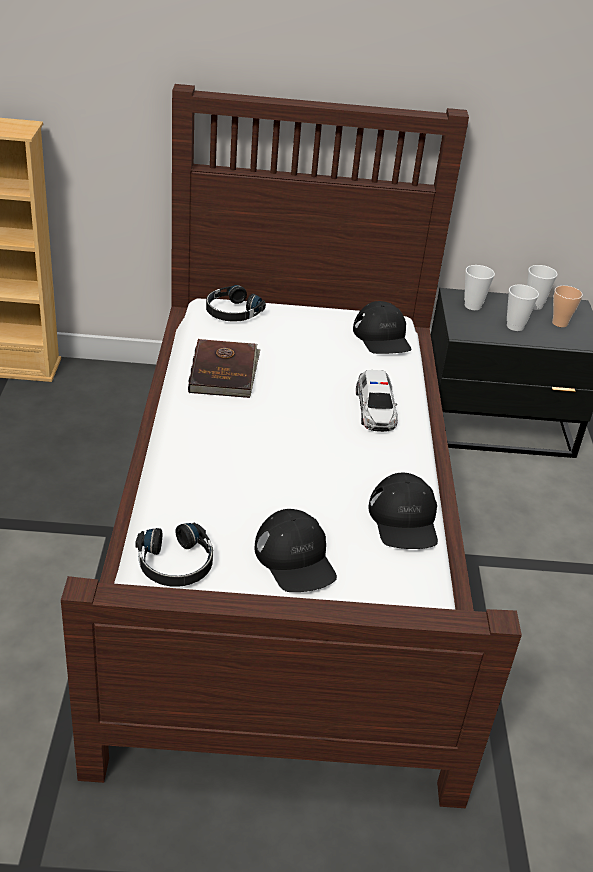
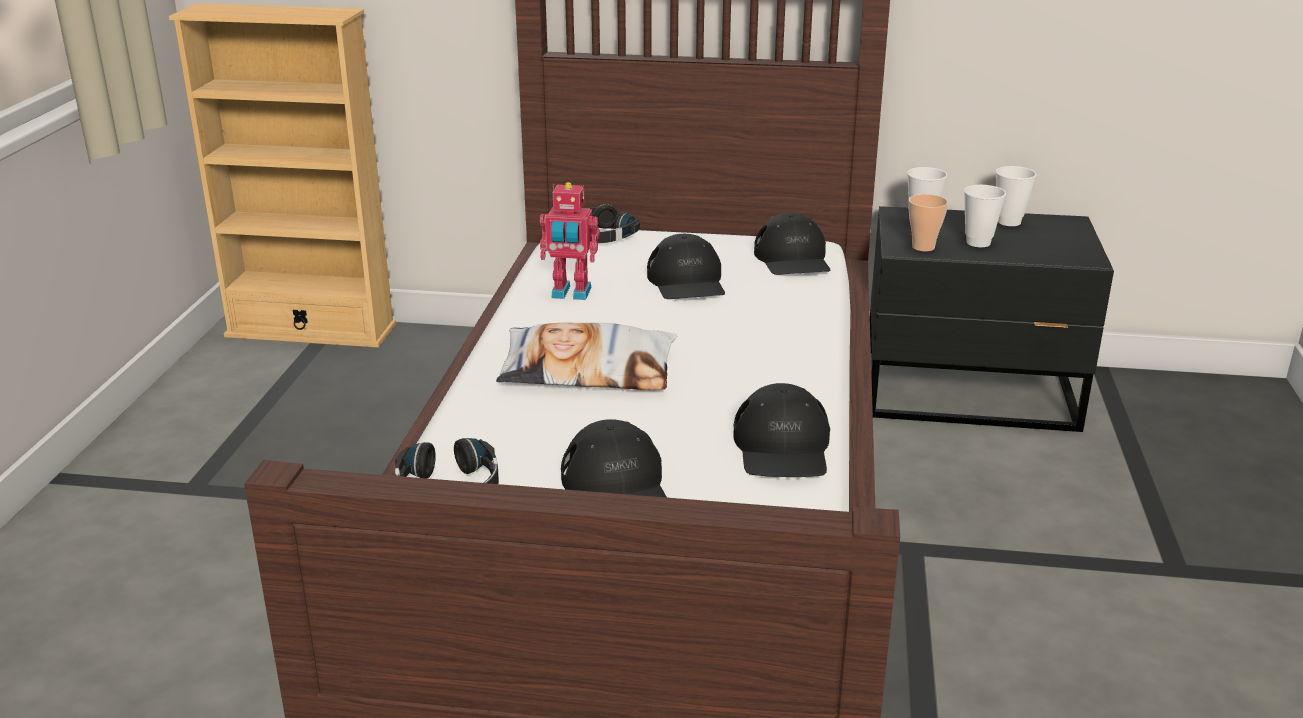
camera: 10 degrees right, 10 degrees down
brown book [188,339,260,398] -> toy robot [540,182,600,300]
toy car [356,370,398,432] -> none
cup [552,286,583,327] -> cup moved to [908,194,948,252]
none -> pillow [496,323,677,390]
none -> black cap [647,234,725,299]

